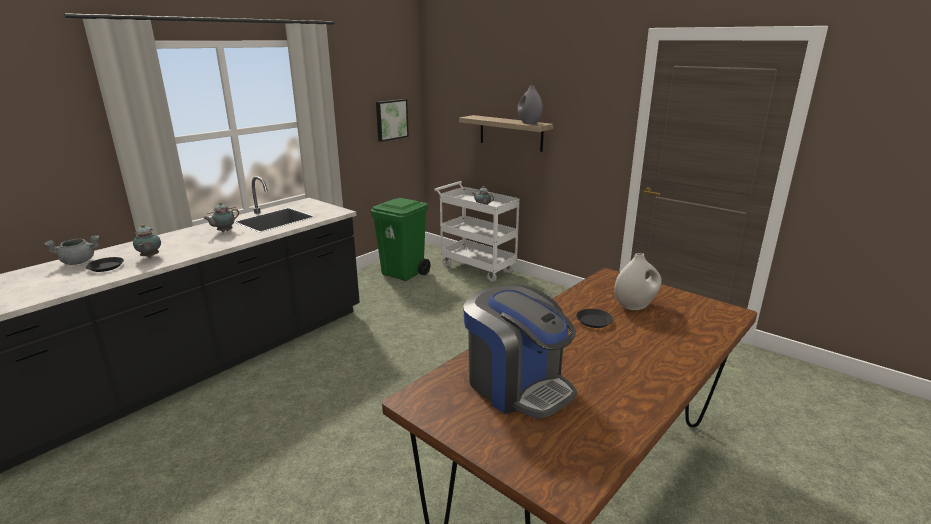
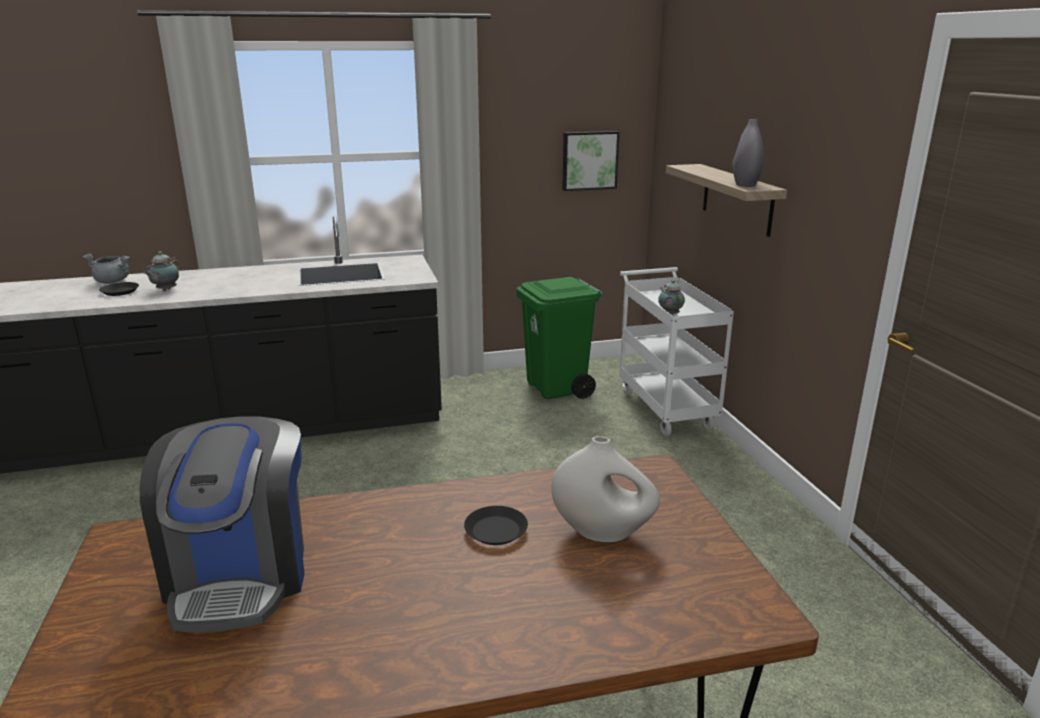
camera: 35 degrees right, 0 degrees up
teapot [203,202,239,232] -> none

